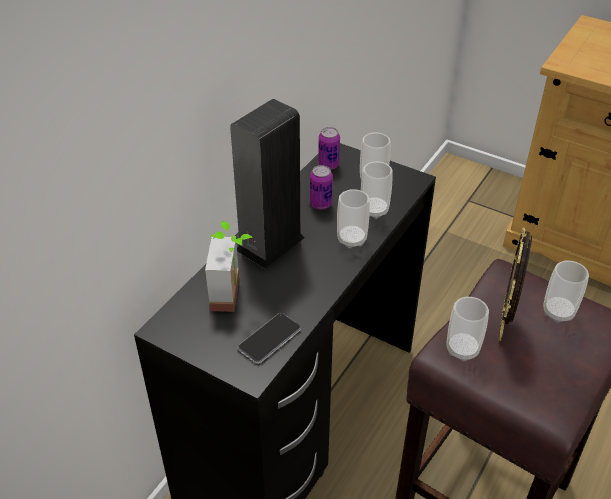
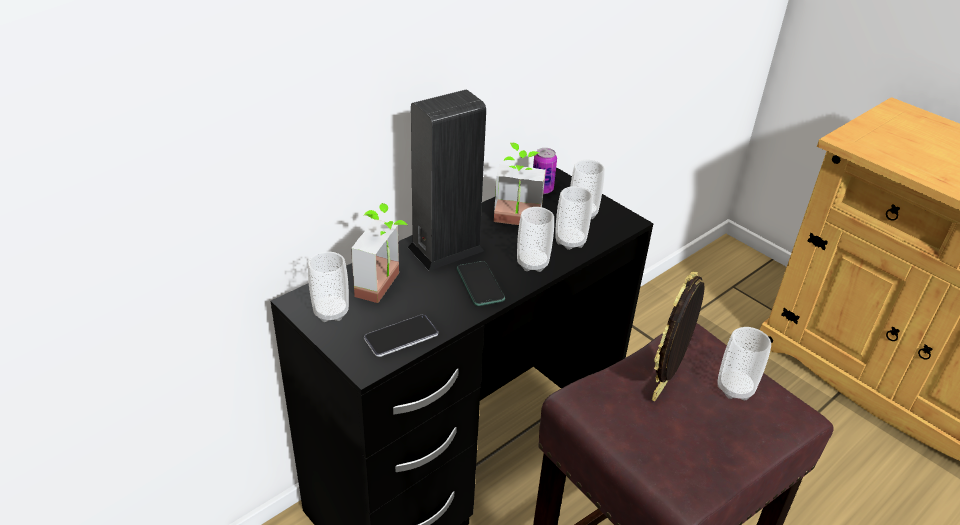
camera: 15 degrees right, 5 degrees down
can [310,165,333,210] -> potted plant [494,143,546,225]
cup [446,297,489,362] -> cup moved to [308,251,349,322]
none -> phone [457,261,505,306]

